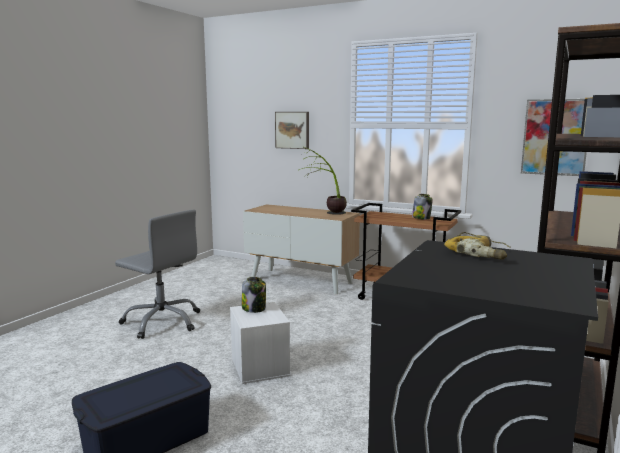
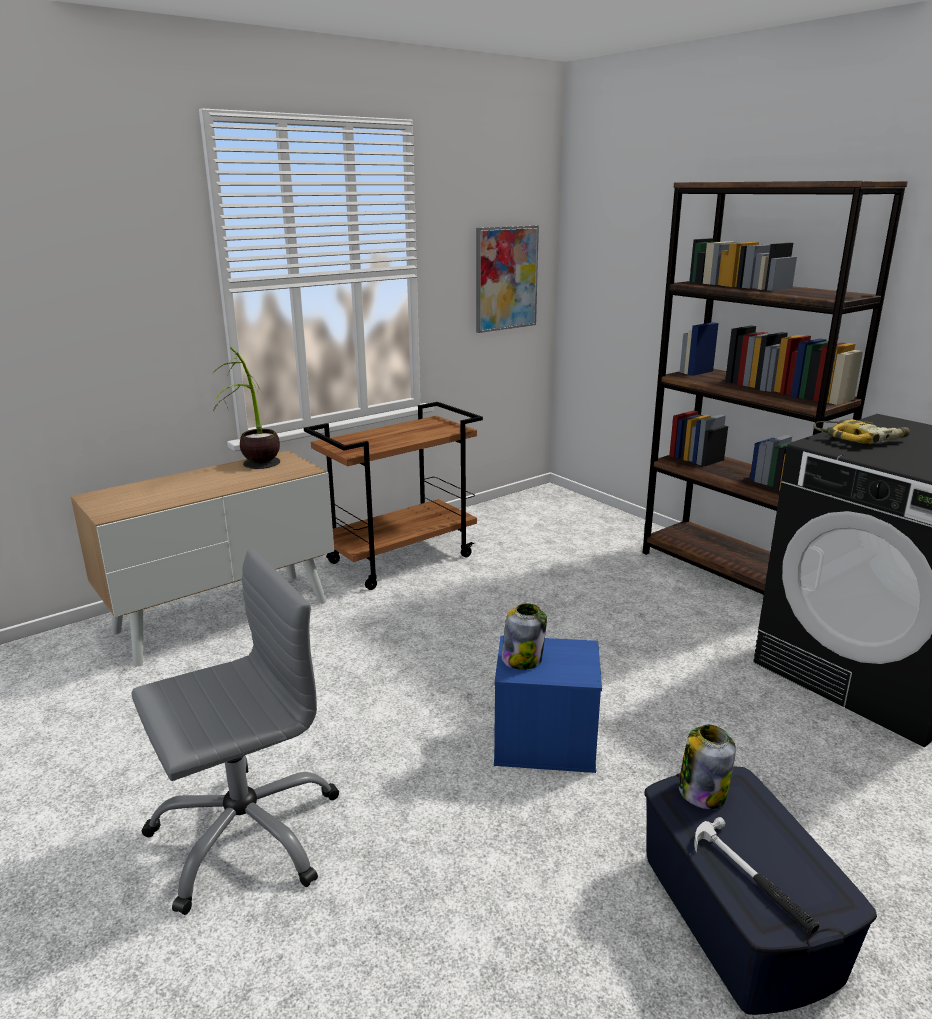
camera: 65 degrees left, 10 degrees up
white storage box [230,302,290,384] -> blue storage box [494,636,602,773]
picture [275,112,309,149] -> none
jar [412,194,433,220] -> jar moved to [679,725,736,809]
none -> hammer [694,817,819,934]

